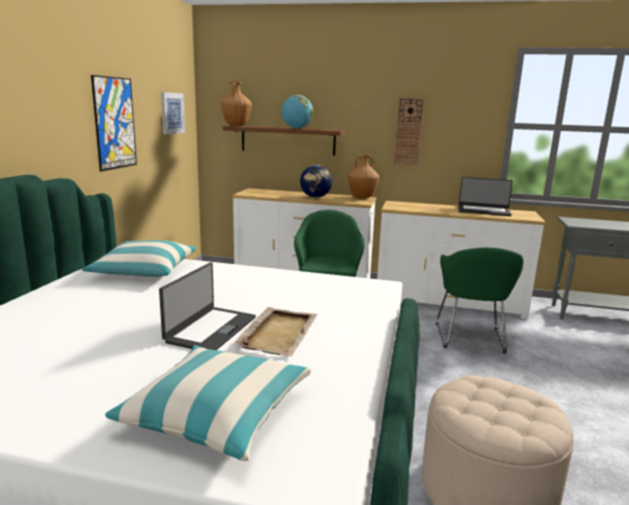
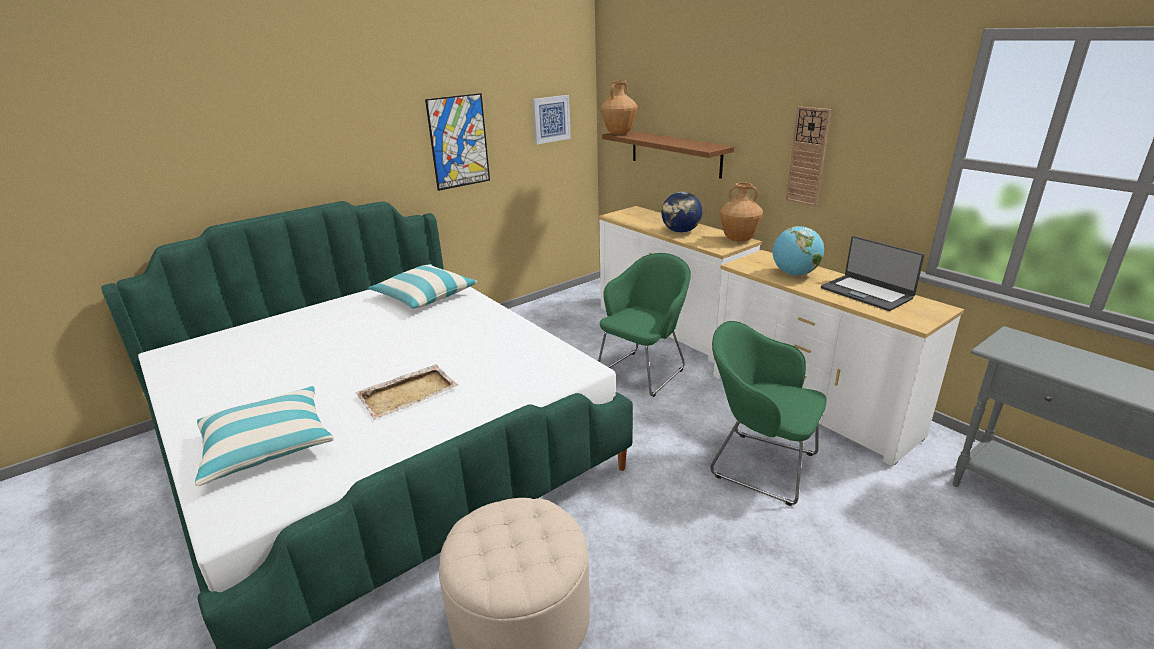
camera: 40 degrees right, 10 degrees up
laptop [159,262,256,350] -> none
globe [281,95,313,129] -> globe moved to [773,226,824,276]
green armchair [436,248,524,354] -> green armchair turned 75 degrees clockwise [710,321,827,506]

